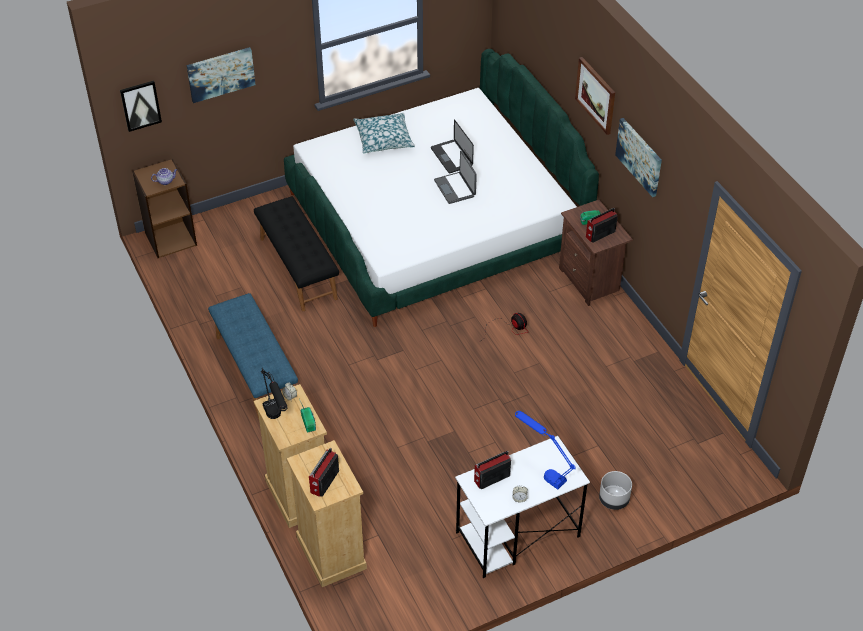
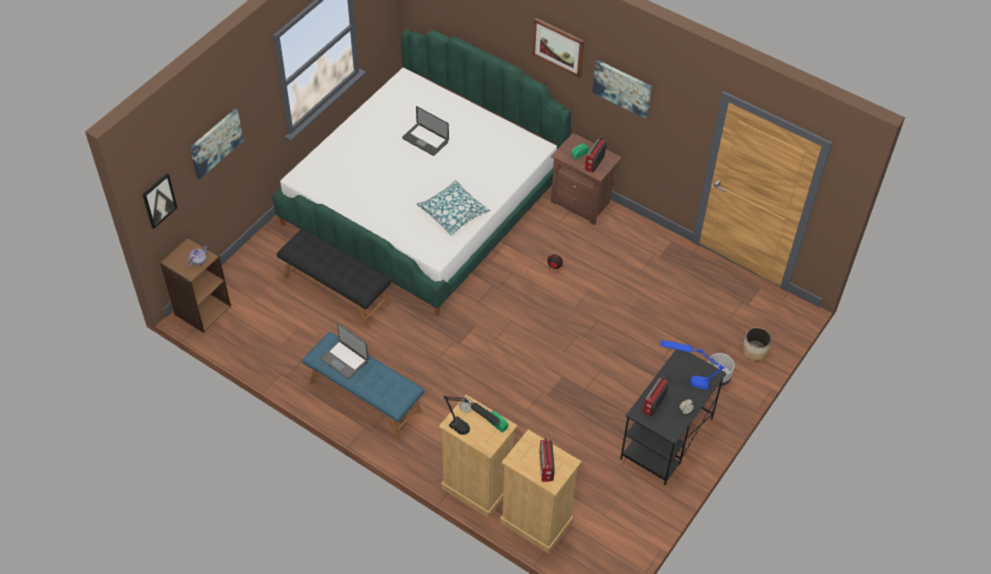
camera: 30 degrees left, 5 degrees up
pillow [353,113,415,154] -> pillow moved to [417,180,490,235]
laptop [434,150,477,204] -> laptop moved to [320,323,369,380]
white desk [455,436,590,578] -> black desk [620,350,726,486]
none -> planter [742,327,771,361]

